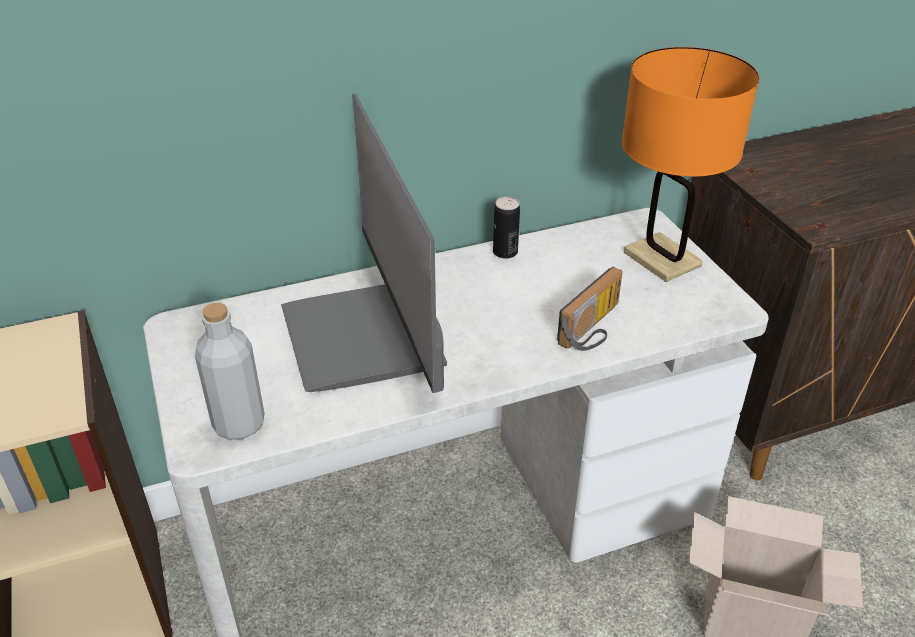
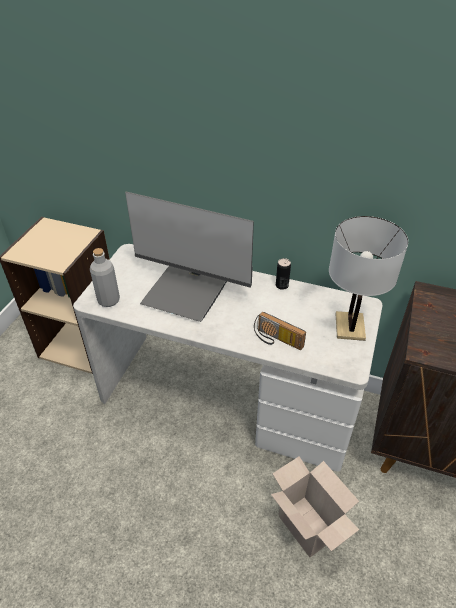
camera: 40 degrees right, 5 degrees up
monitor [281,94,447,393] -> monitor turned 90 degrees counterclockwise [125,192,254,322]
radio [557,267,623,351] -> radio turned 45 degrees clockwise [254,312,306,350]
orange table lamp [622,47,759,282] -> white table lamp [329,216,408,341]

